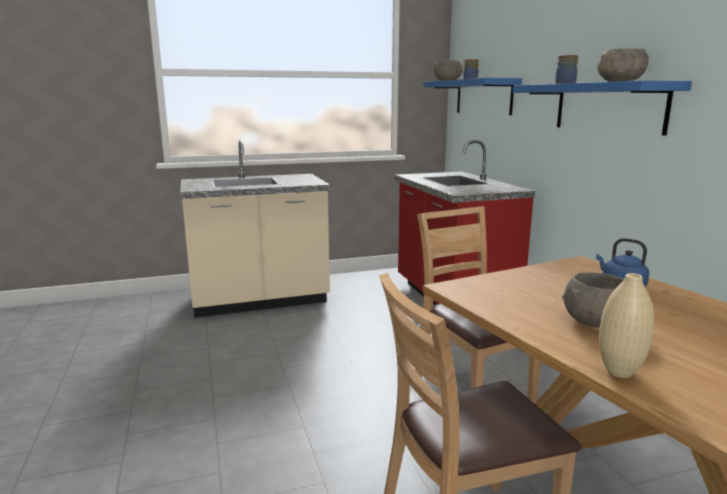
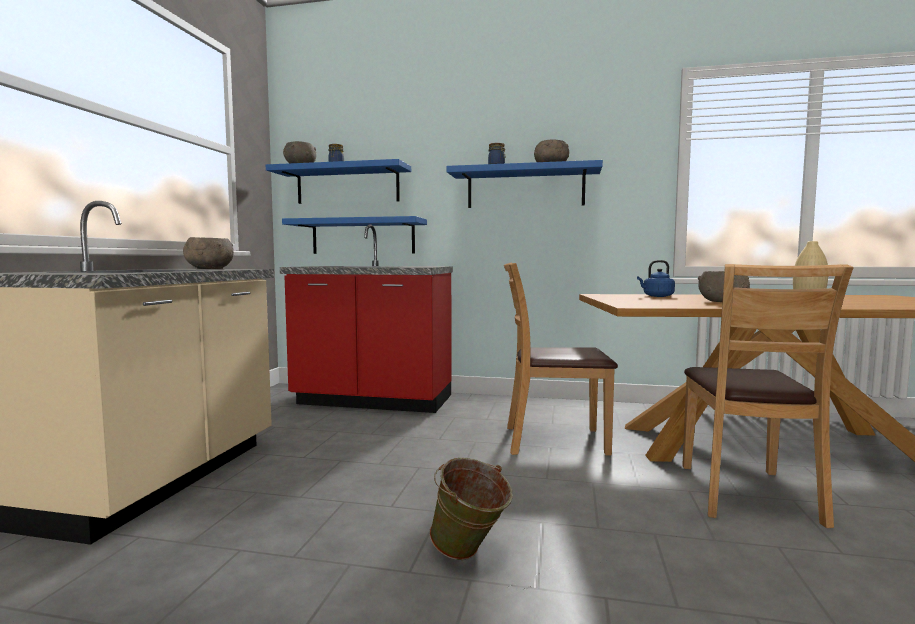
camera: 60 degrees left, 10 degrees down
none -> grey bowl [183,237,234,269]
none -> blue shelf [282,216,427,254]
none -> green bucket [429,457,513,560]

